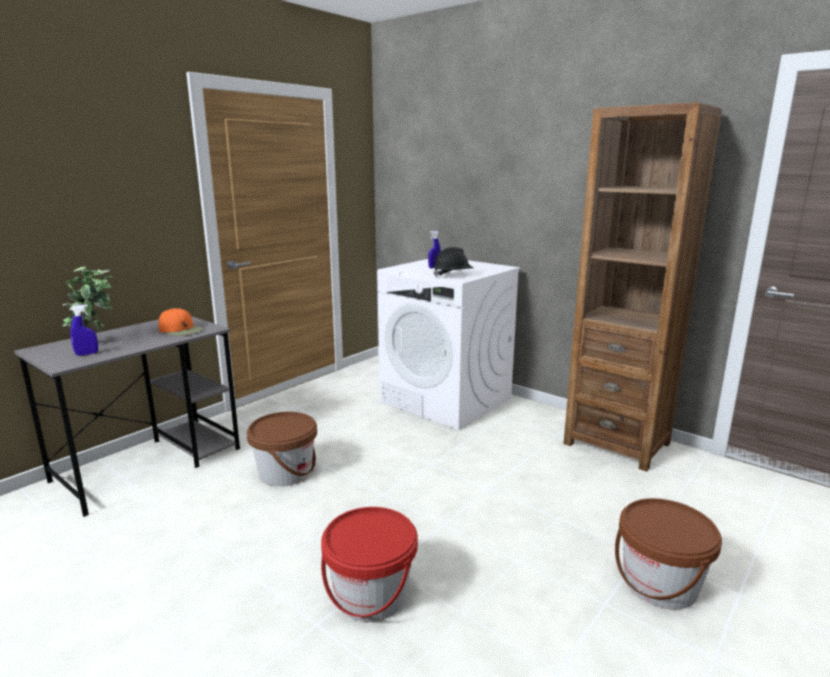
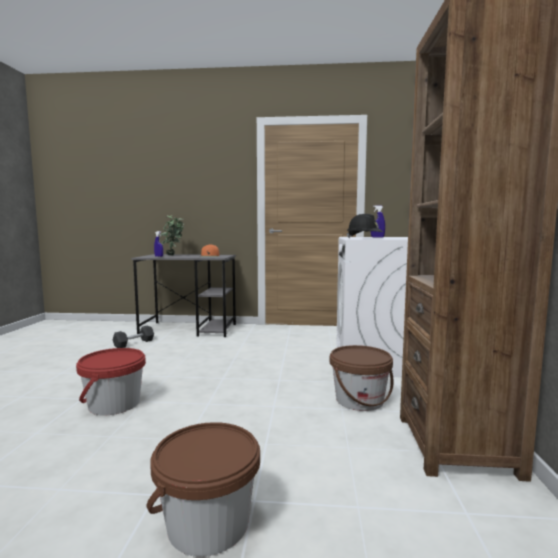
camera: 55 degrees right, 10 degrees down
brown bucket [247,412,317,487] -> brown bucket moved to [330,345,394,411]
none -> grey dumbbell [113,326,154,348]

